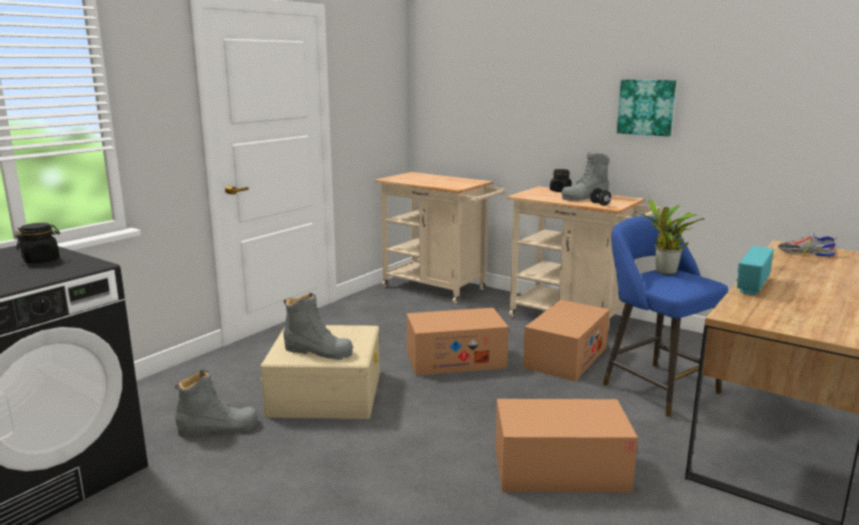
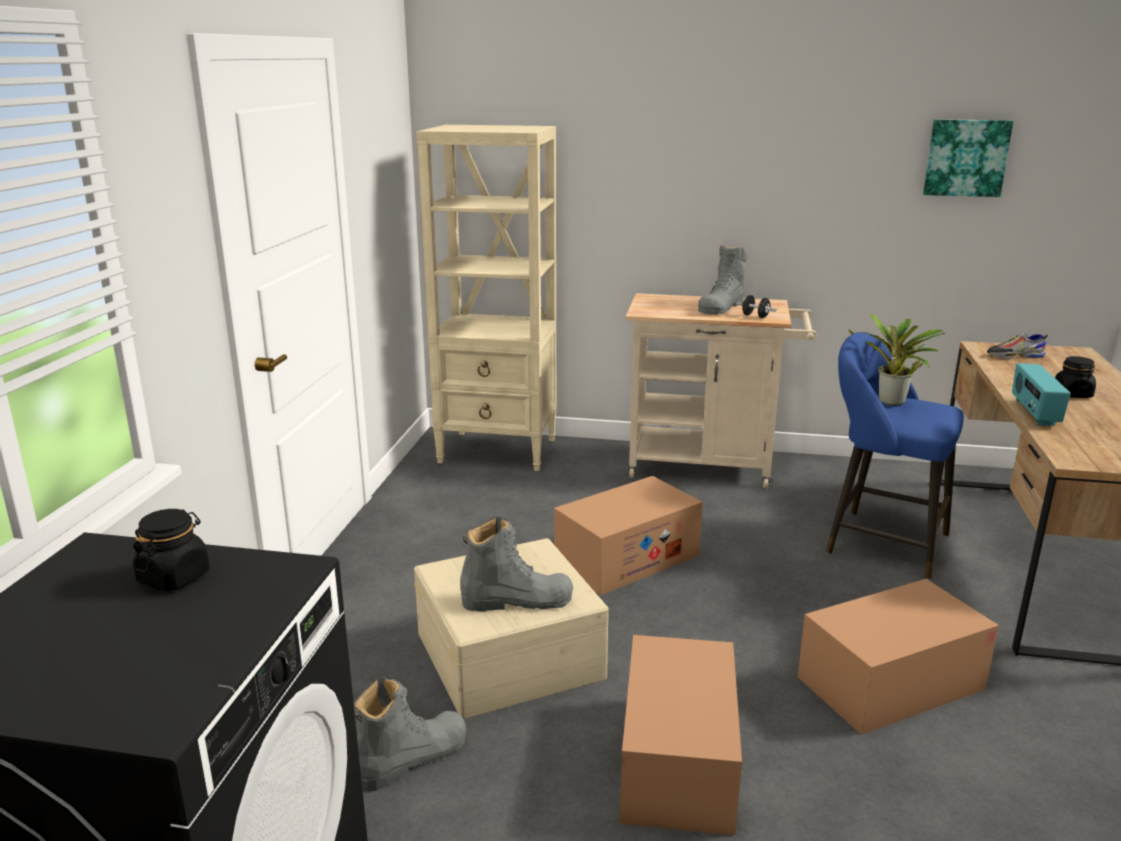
camera: 25 degrees left, 5 degrees up
beige cart [375,172,506,304] -> beige bookcase [417,125,557,471]
cardboard box [523,300,610,381] -> cardboard box moved to [620,635,742,835]
black jar [550,169,572,192] -> black jar moved to [1055,356,1096,398]
picture [617,79,676,136] -> picture moved to [923,119,1013,197]

